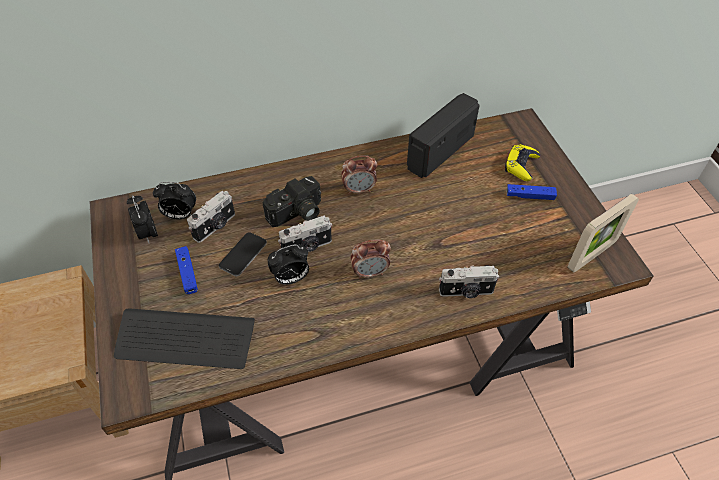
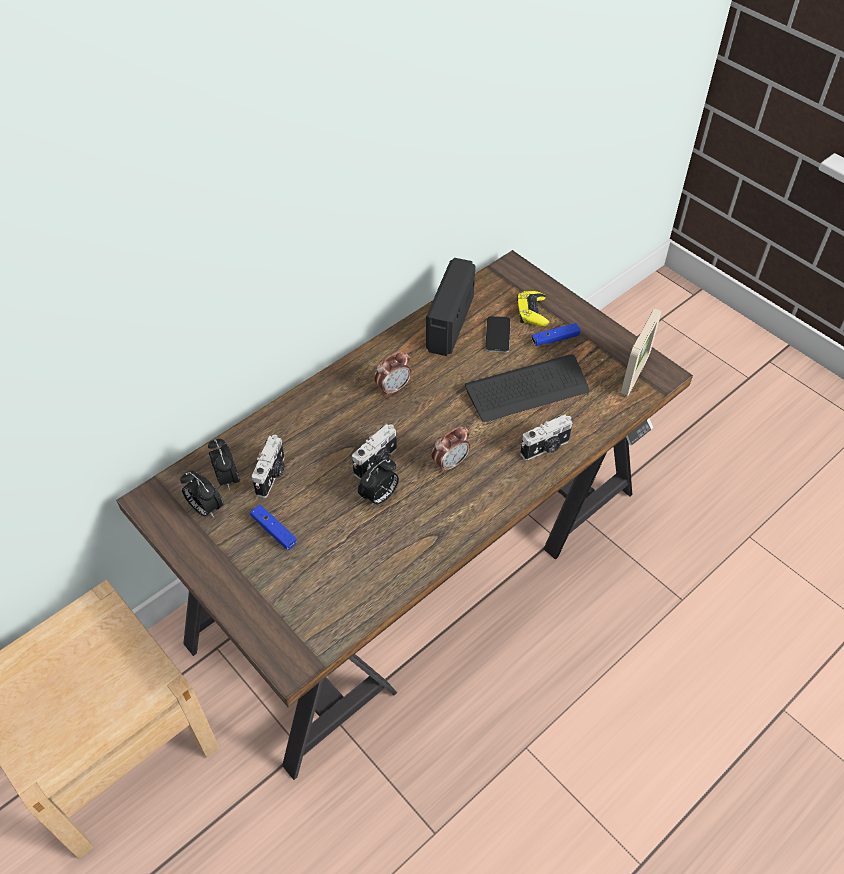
camera: 25 degrees left, 0 degrees up
keyboard [114,308,255,369] -> keyboard moved to [465,354,589,422]
alarm clock [153,182,196,220] -> alarm clock turned 90 degrees clockwise [208,439,240,490]
phone [219,232,267,276] -> phone moved to [485,316,511,353]
camera [263,176,321,227] -> none

